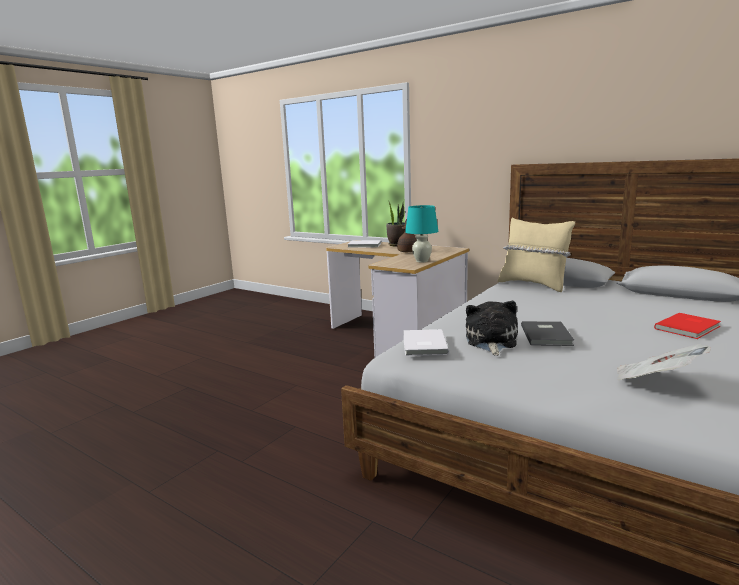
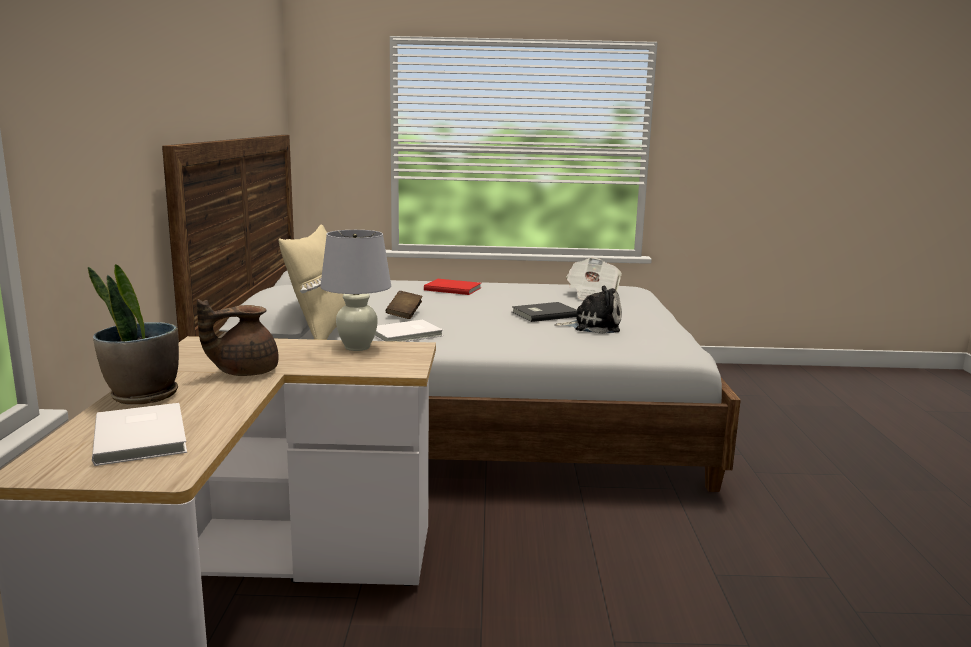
camera: 125 degrees left, 0 degrees up
white book [403,329,449,356] -> white book moved to [374,320,443,342]
turquoise table lamp [405,205,438,262] -> white table lamp [320,230,391,351]
plush toy [466,301,518,356] -> plush toy turned 150 degrees counterclockwise [555,286,622,334]
none -> brown book [386,291,423,319]

